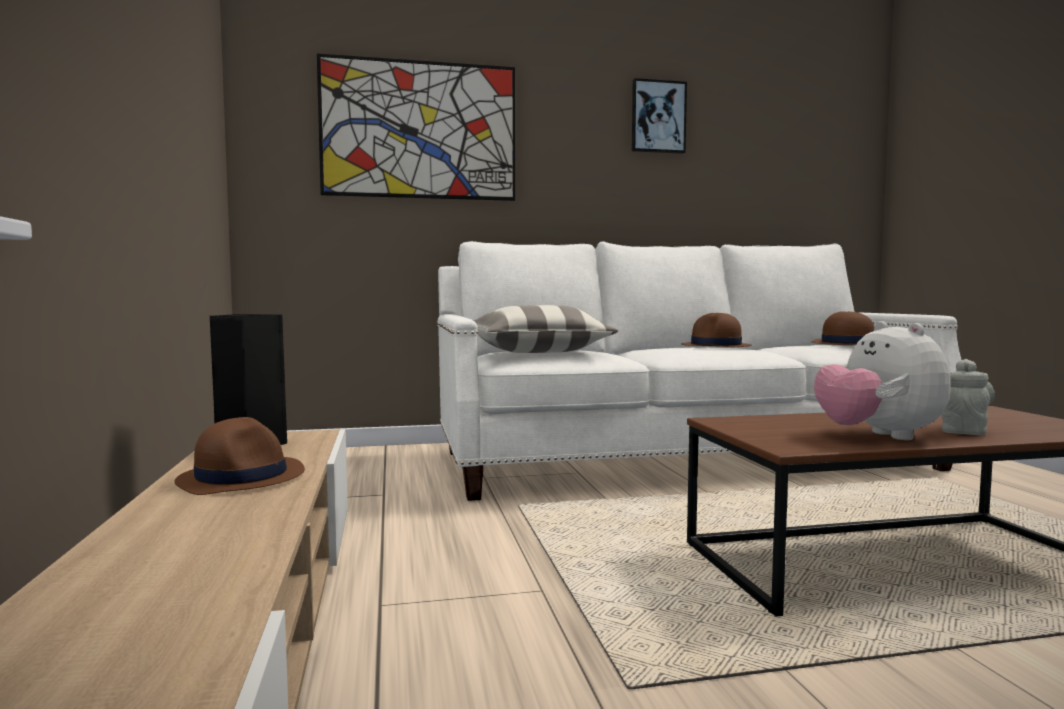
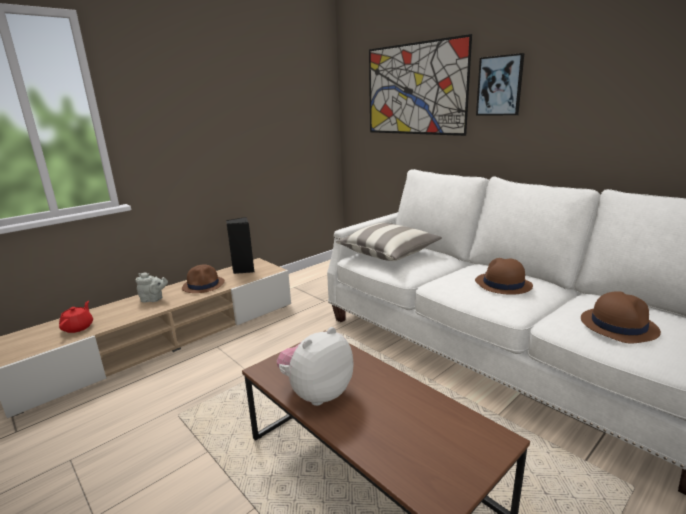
camera: 60 degrees right, 15 degrees up
picture [632,78,687,154] -> picture moved to [476,53,524,115]
grey teapot [942,359,995,435] -> grey teapot moved to [136,272,168,303]
none -> red teapot [59,301,93,333]

